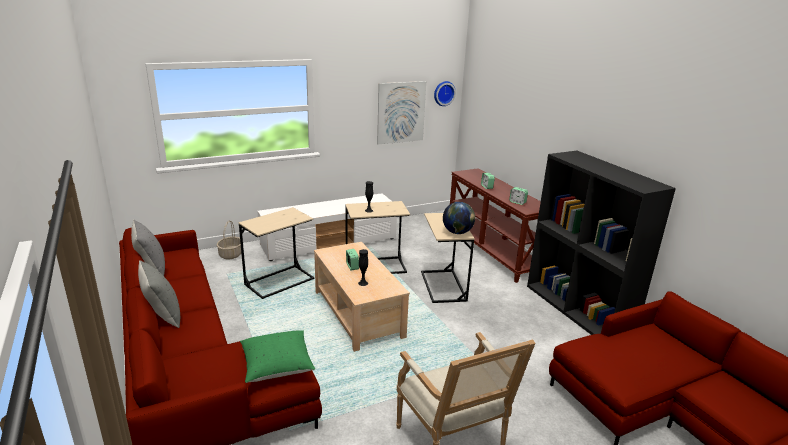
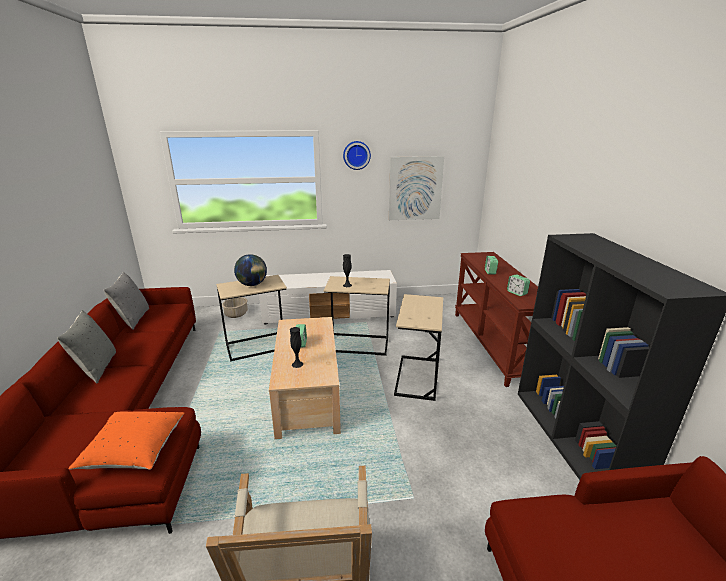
camera: 20 degrees right, 0 degrees up
green pillow [240,330,315,383] -> orange pillow [69,411,184,470]
wall clock [434,81,456,106] -> wall clock moved to [343,141,371,170]
globe [443,202,475,234] -> globe moved to [234,254,267,286]

